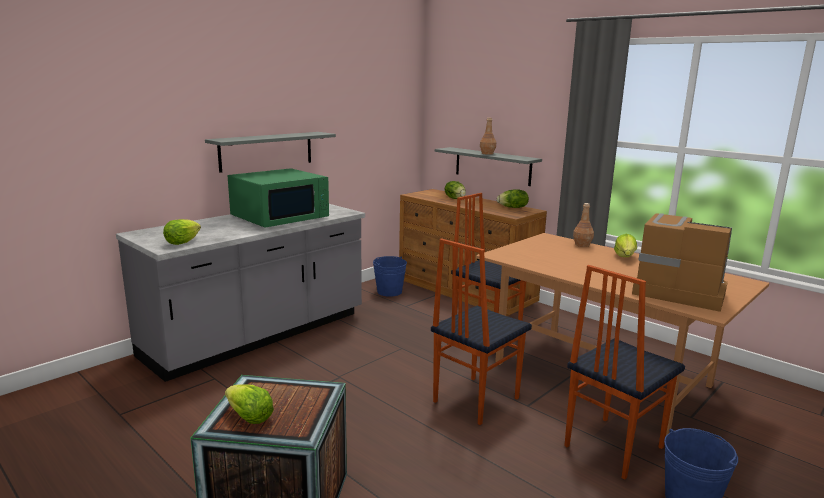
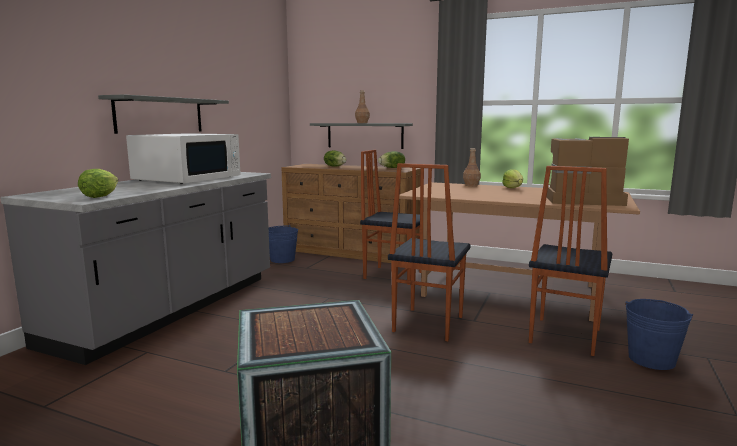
camera: 20 degrees left, 5 degrees down
lettuce [225,384,274,424] -> none
green microwave [228,168,329,228] -> white microwave [126,133,240,184]

